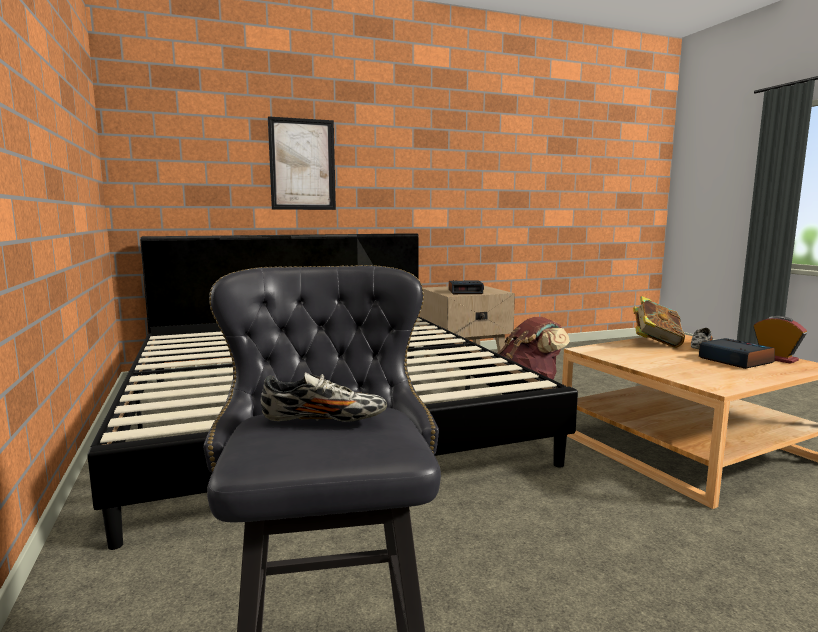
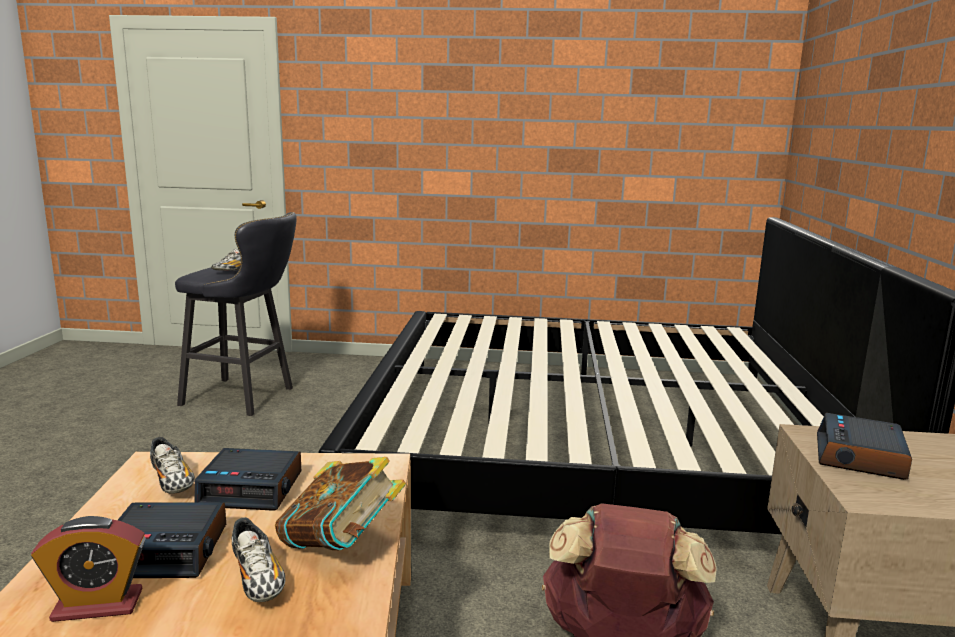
camera: 115 degrees right, 5 degrees up
picture [268,116,336,210] -> none
none -> shoe [150,437,195,494]
none -> alarm clock [194,448,301,511]

